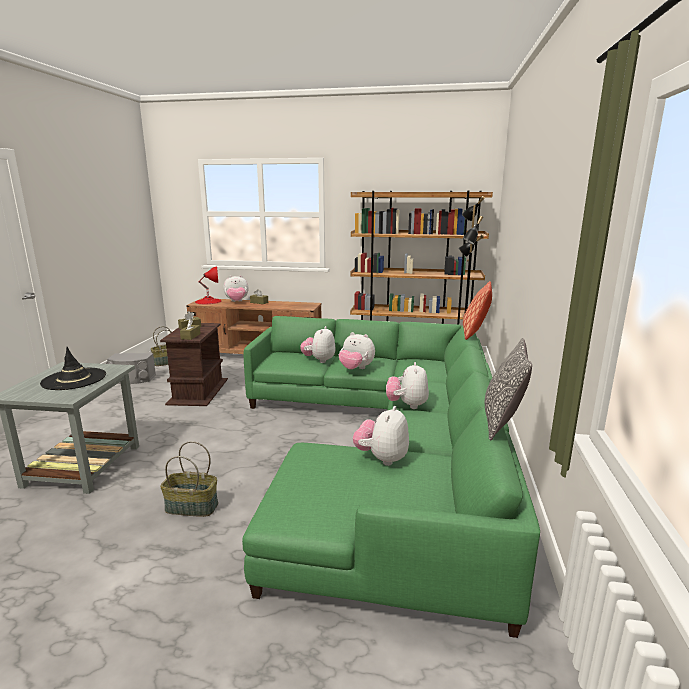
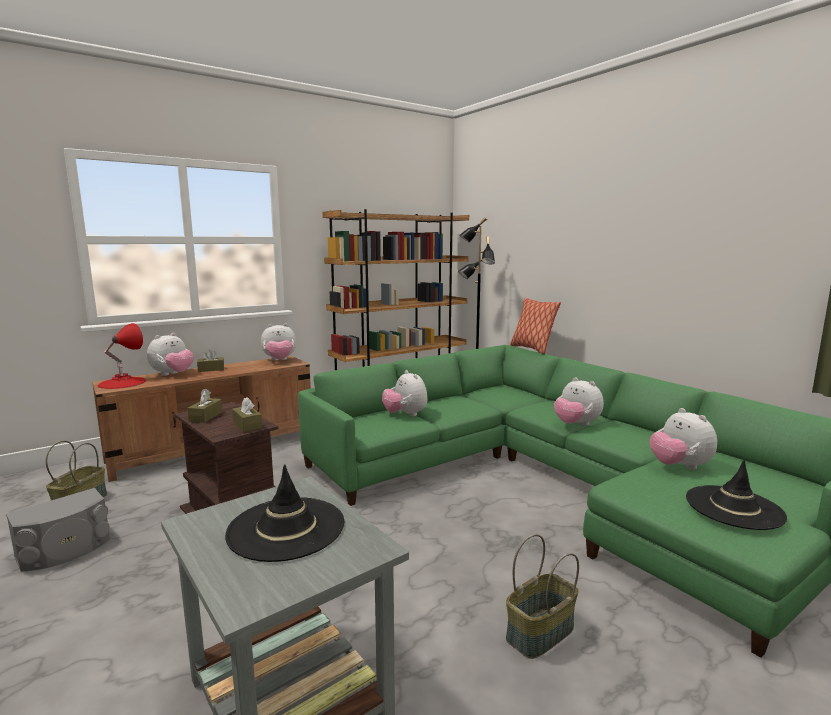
camera: 45 degrees left, 5 degrees down
plush toy [339,332,375,369] -> plush toy moved to [261,323,296,360]
pillow [485,338,532,441] -> none
none -> black hat [686,460,787,530]

